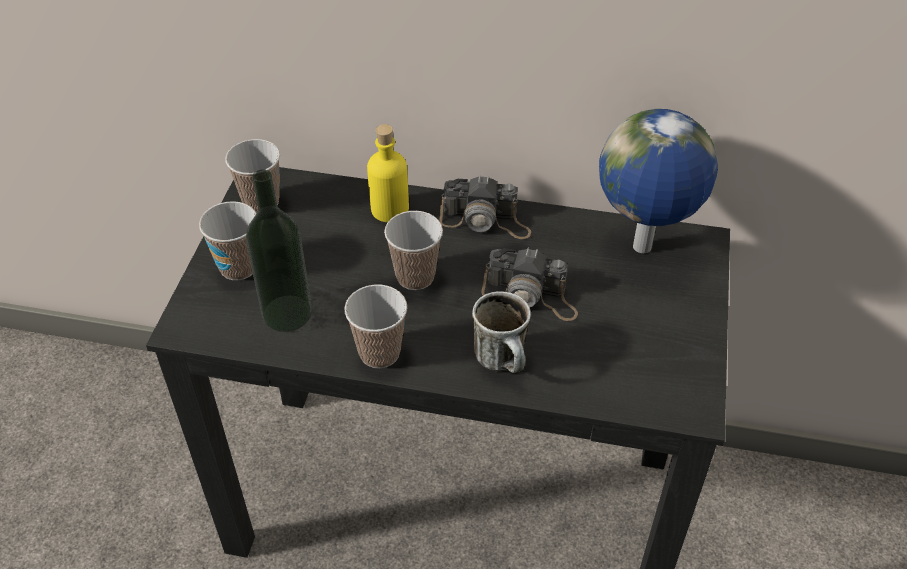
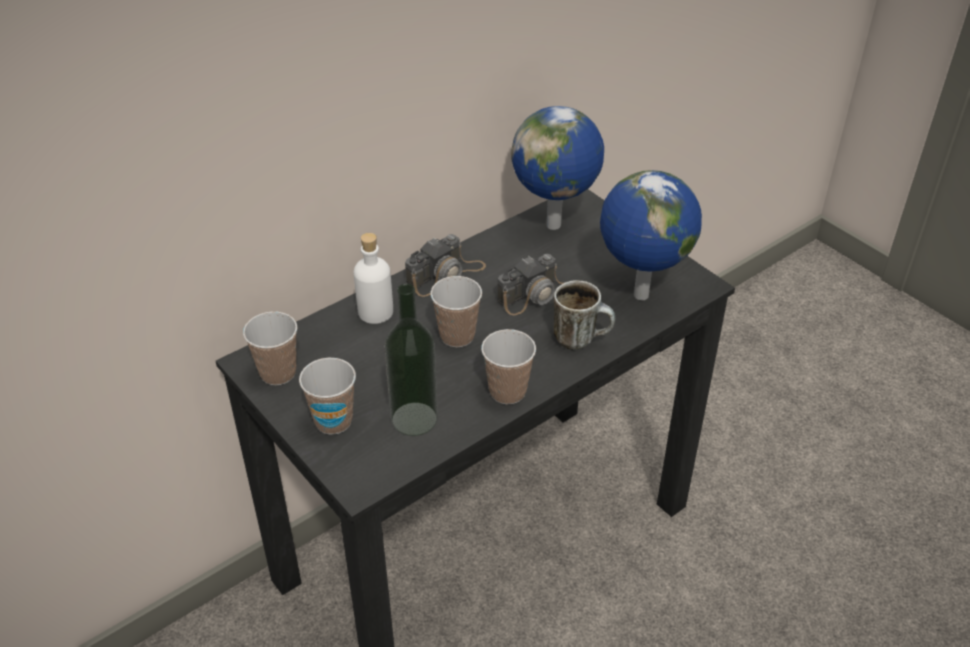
camera: 50 degrees left, 5 degrees down
yellow bottle [367,124,409,222] -> white bottle [353,233,393,324]
none -> globe [600,170,702,300]

